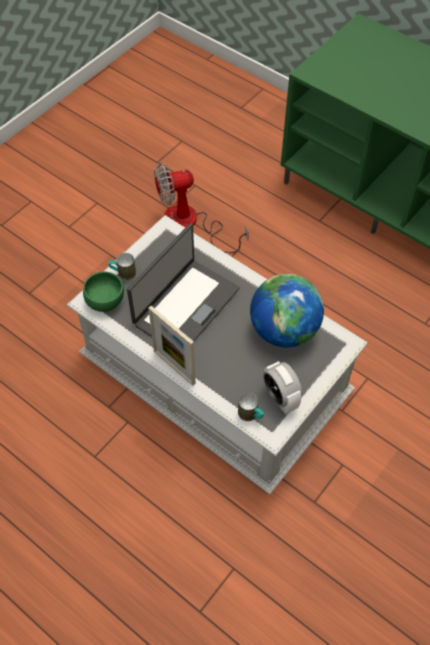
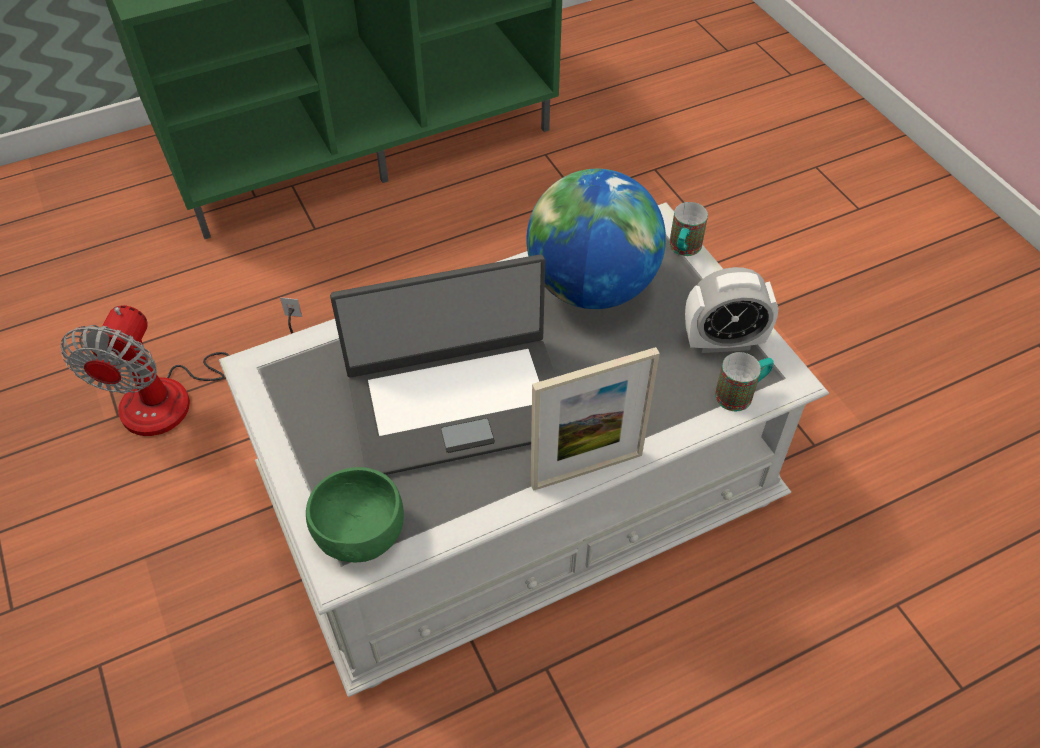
camera: 65 degrees left, 5 degrees down
mug [108,253,136,280] -> mug moved to [669,202,708,256]
laptop [127,224,240,341] -> laptop turned 105 degrees clockwise [330,255,556,475]

